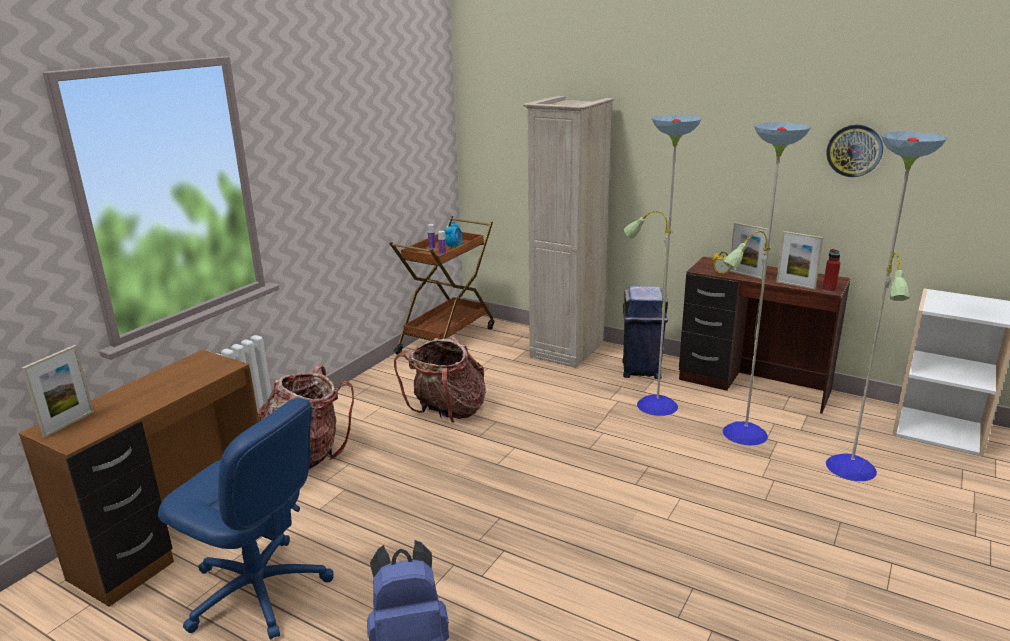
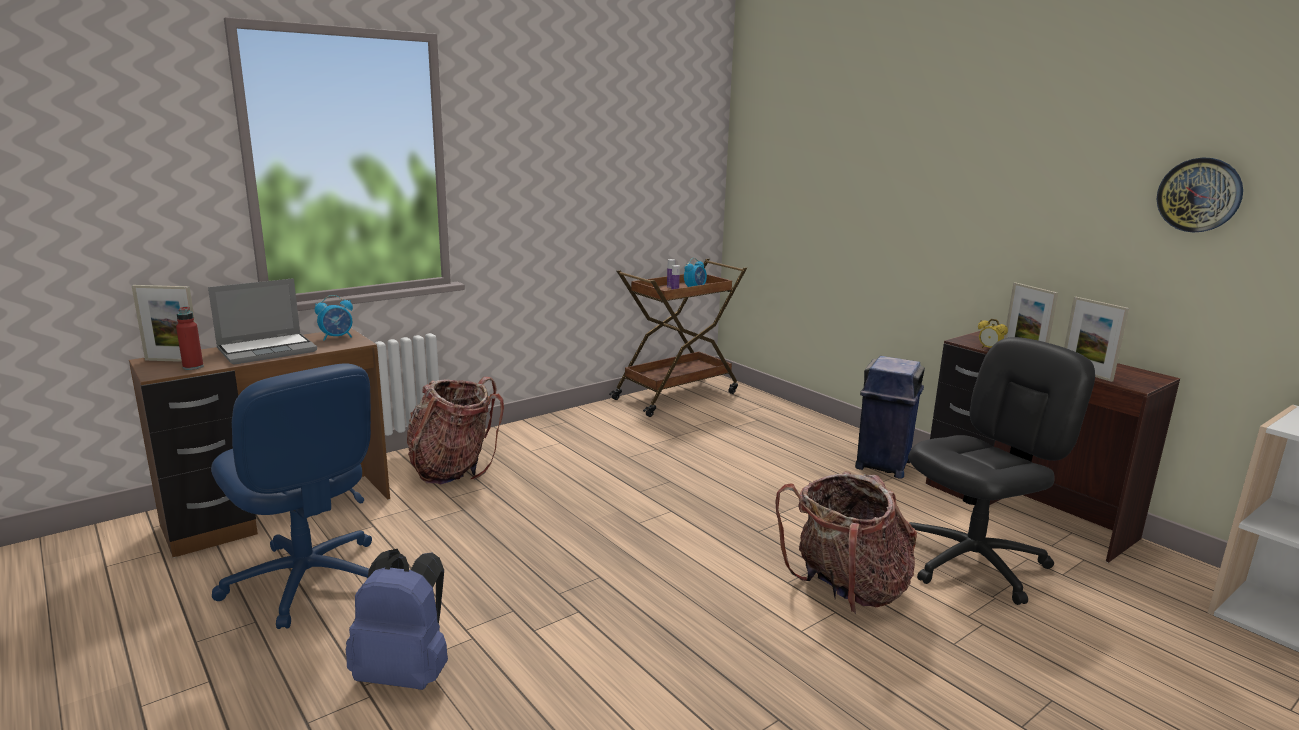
camera: 20 degrees right, 5 degrees down
picture frame [22,345,94,438] -> picture frame turned 45 degrees clockwise [132,285,195,362]
backpack [394,337,486,423] -> backpack moved to [775,471,917,614]
beige cabinet [523,96,615,368] -> none
floor lamp [624,115,947,481] -> black office chair [908,337,1095,605]
red bottle [823,249,840,293] -> red bottle moved to [176,306,204,370]
none -> laptop [208,278,317,365]
none -> alarm clock [315,295,353,341]

